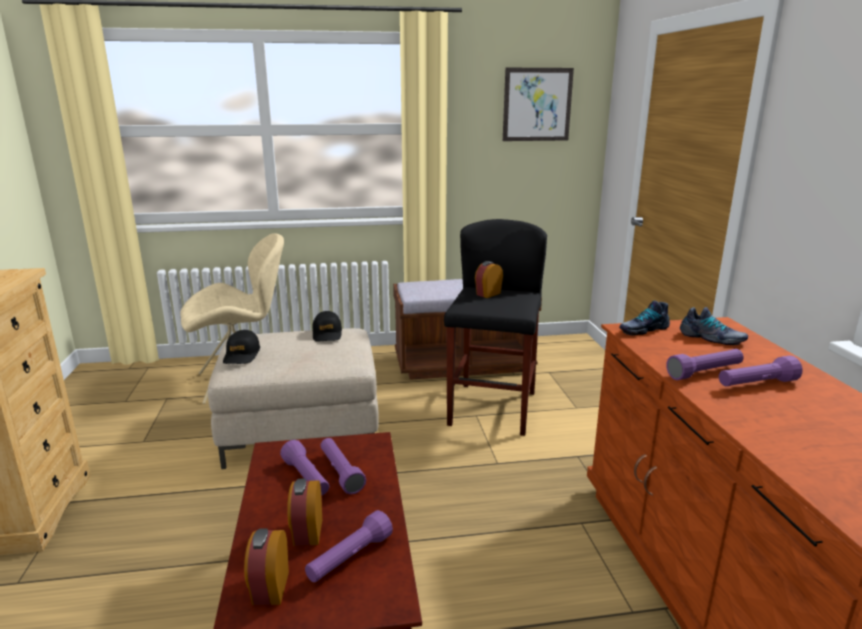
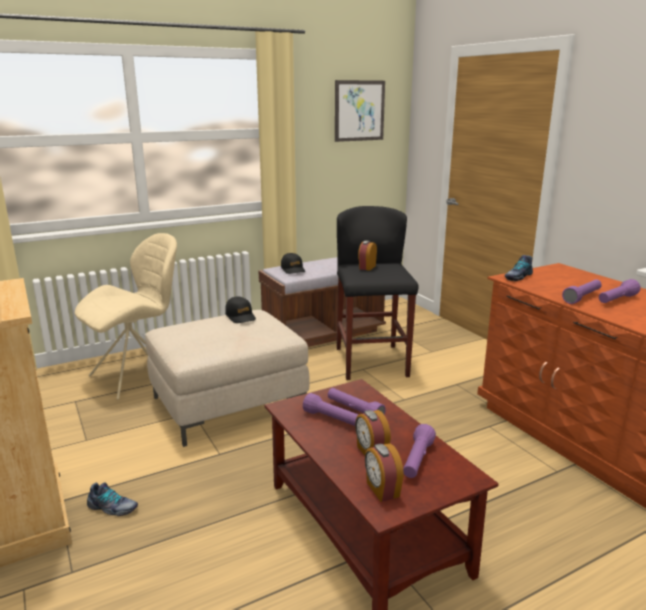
camera: 20 degrees left, 0 degrees up
black cap [223,330,260,364] -> black cap moved to [281,253,305,274]
shoe [680,307,748,345] -> shoe moved to [87,482,138,516]

